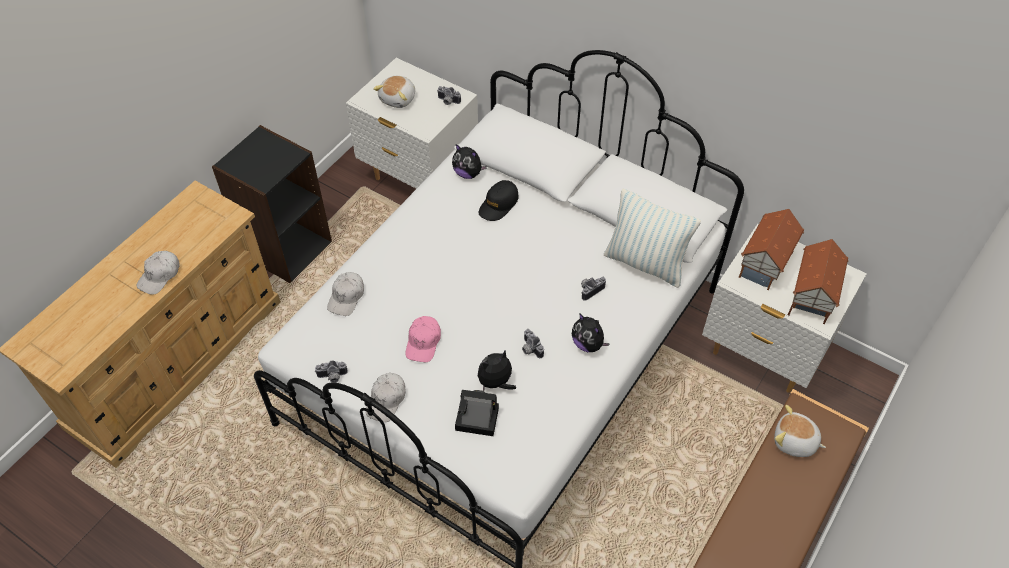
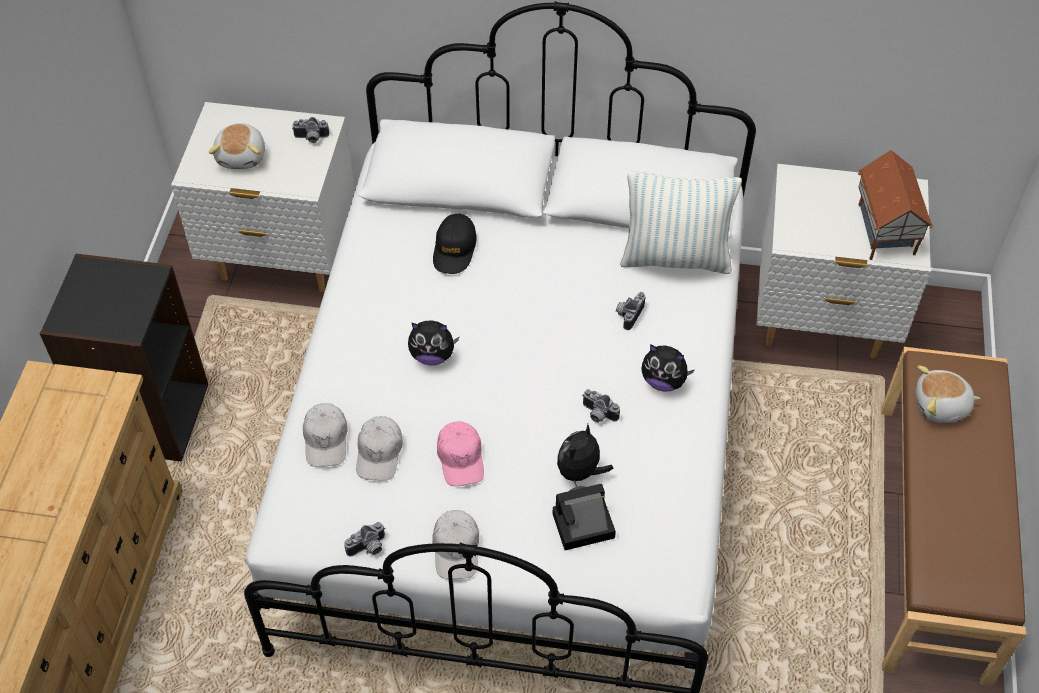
camera: 25 degrees left, 0 degrees up
white cap [136,251,180,295] -> white cap moved to [356,416,403,480]
plush toy [452,144,487,179] -> plush toy moved to [408,320,459,365]
toy house [739,209,804,290] -> none

